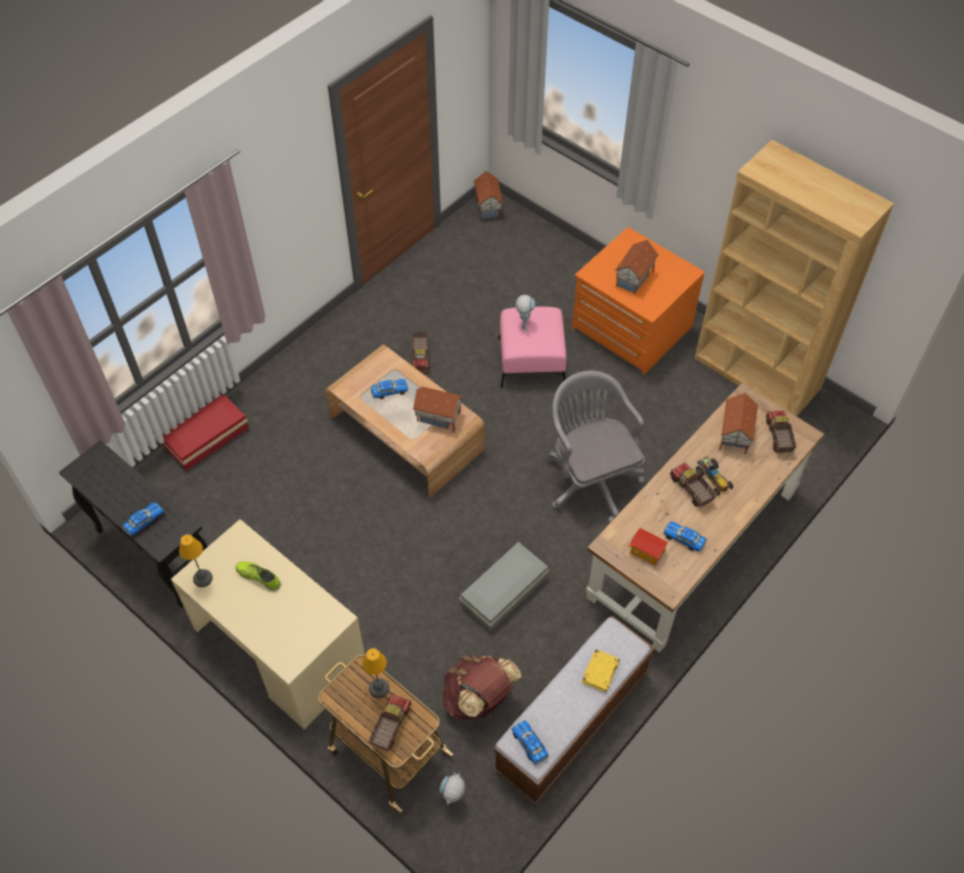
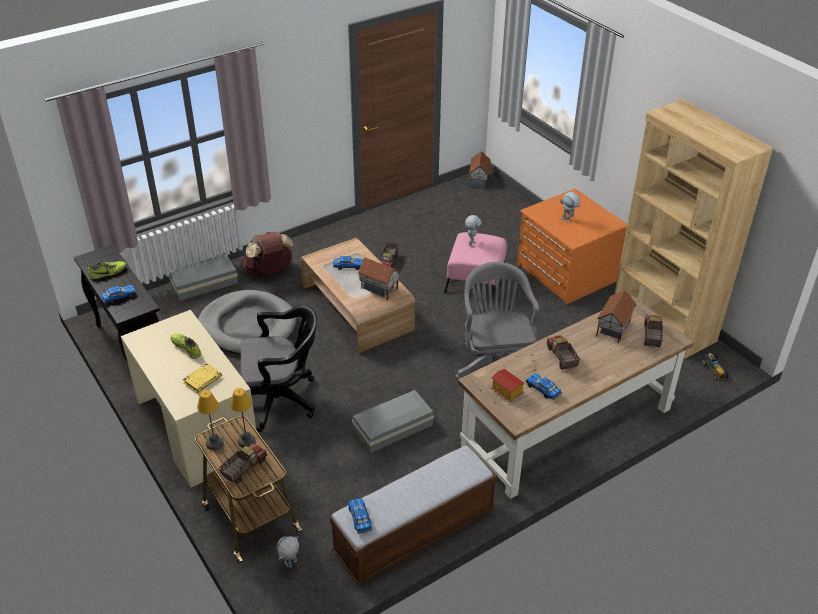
camera: 15 degrees right, 15 degrees down
red storage box [162,394,249,471] -> grey storage box [169,254,238,301]
table lamp [179,534,213,587] -> table lamp moved to [197,390,224,450]
brown backpack [443,654,522,720] -> brown backpack moved to [242,231,294,277]
yellow book [582,649,620,692] -> yellow book moved to [183,363,222,393]
toy house [615,240,658,295] -> toy robot [560,192,580,222]
toy car [696,456,733,496] -> toy car moved to [702,353,729,380]
none -> shoe [88,261,126,280]
none -> grey dog bed [198,290,297,354]
none -> black office chair [241,305,317,432]

